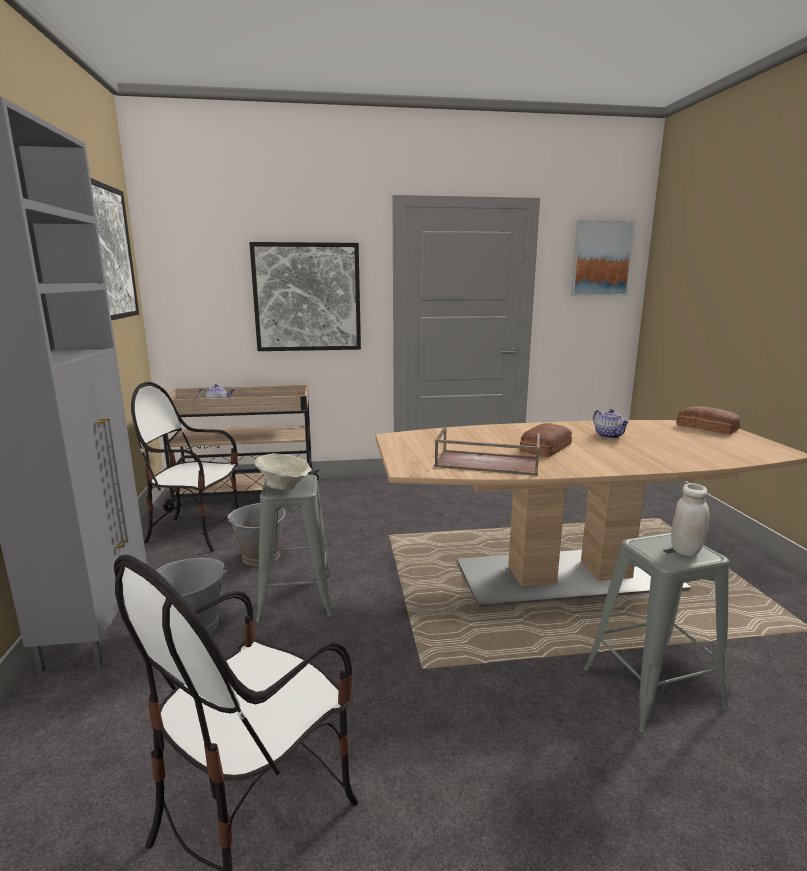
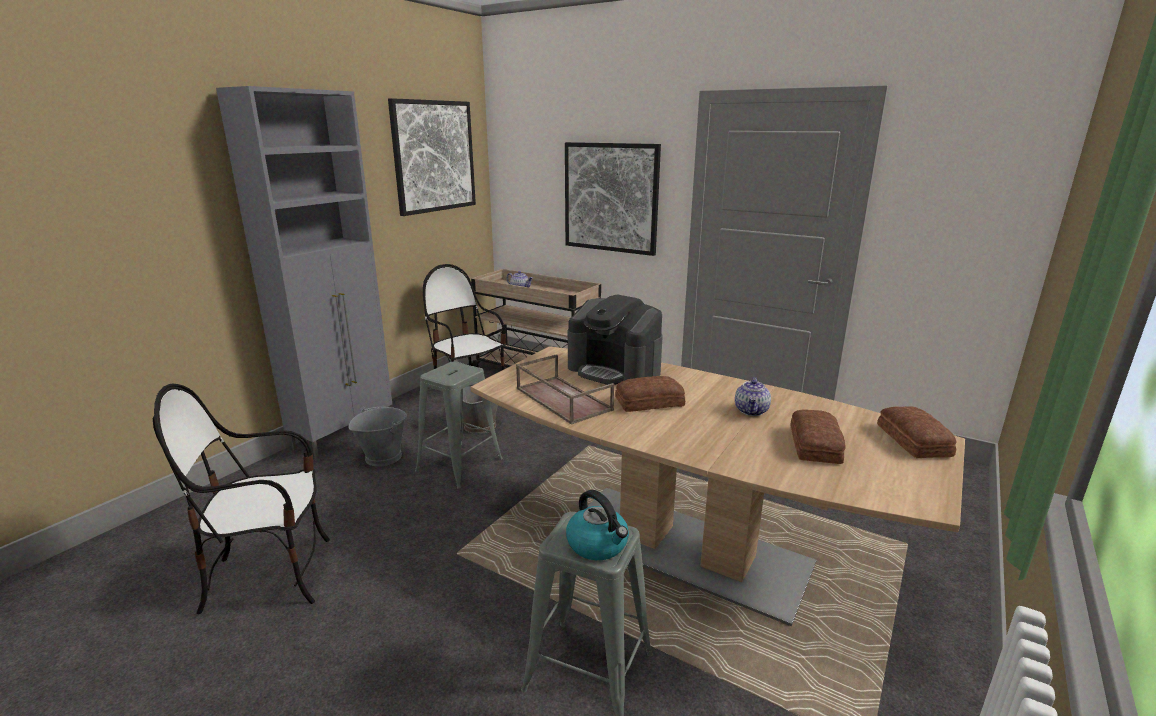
camera: 40 degrees right, 5 degrees up
beige bowl [254,453,312,490] -> none
picture [571,220,635,296] -> none
white jar [671,483,709,556] -> kettle [566,490,629,560]
none -> coffee machine [568,294,663,385]
none -> bread [790,410,846,464]

